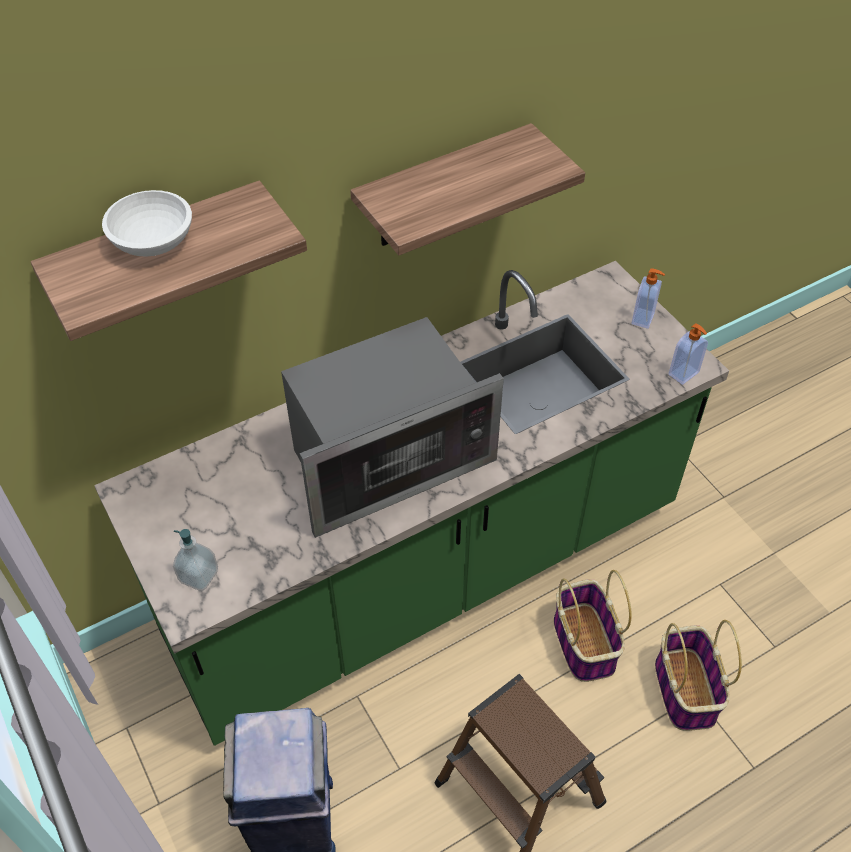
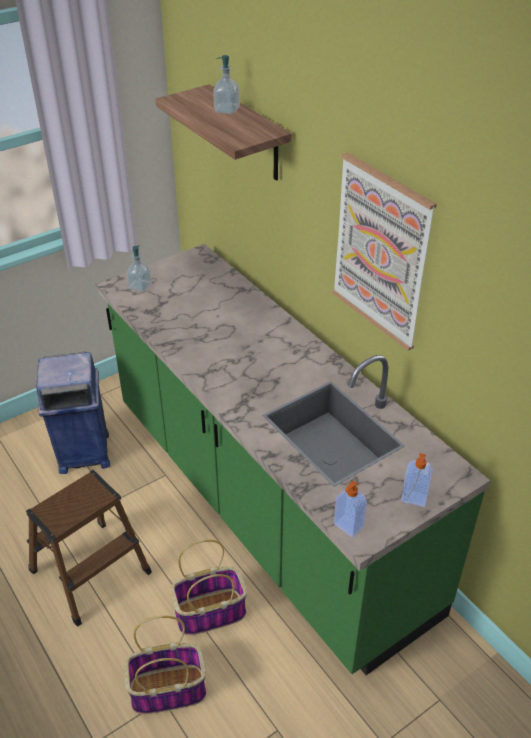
camera: 85 degrees right, 10 degrees down
white bowl [102,190,192,256] -> soap dispenser [213,55,240,114]
microwave [281,317,504,538] -> none
shelf [350,123,585,255] -> picture [332,152,437,351]

